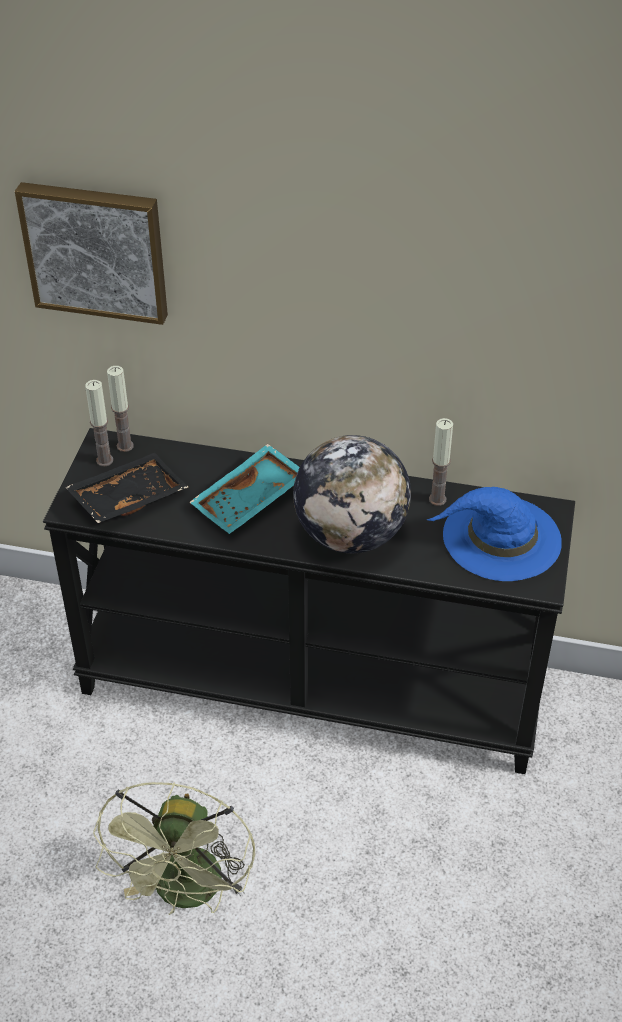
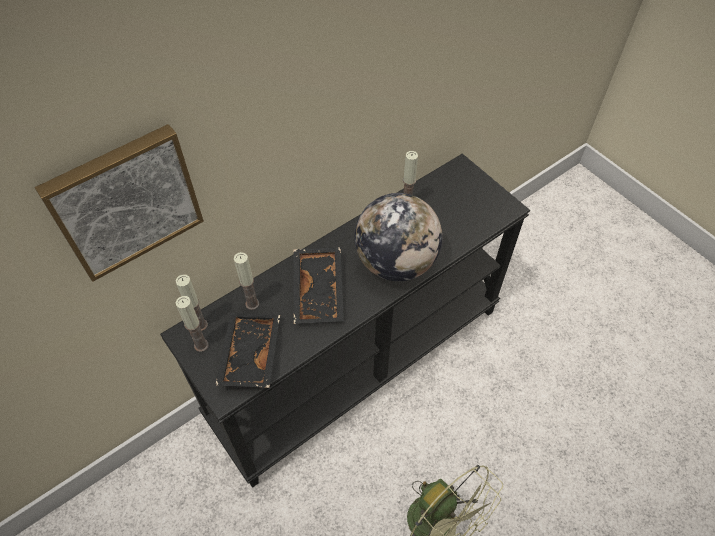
camera: 50 degrees left, 10 degrees up
turquoise tray [189,444,300,534] -> black tray [293,247,344,324]
blue hat [427,487,562,581] -> none
none -> candle [234,252,259,310]

